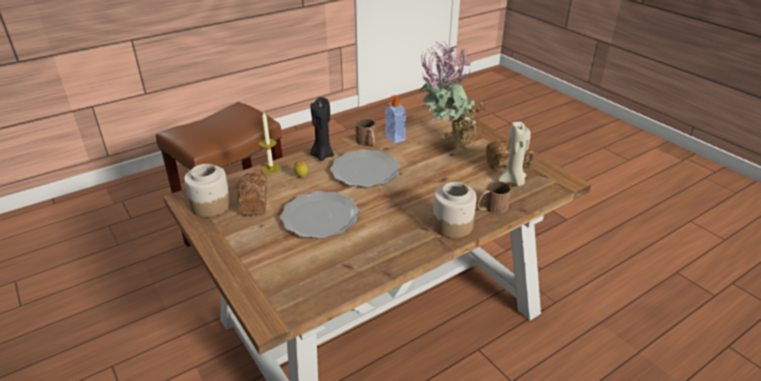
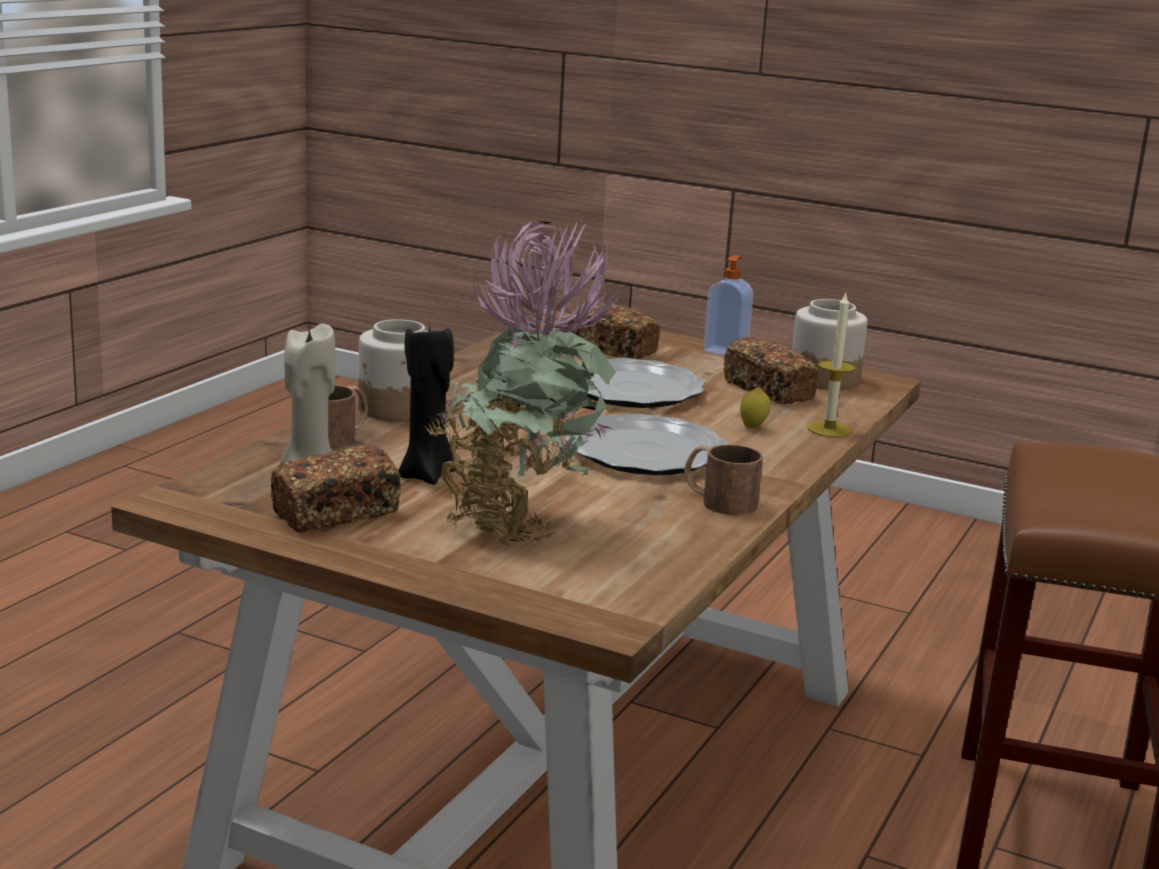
camera: 150 degrees right, 15 degrees down
black candle [310,97,334,161] -> black candle moved to [399,322,454,485]
soap dispenser [385,95,406,143] -> soap dispenser moved to [703,255,753,356]
none -> bread [568,301,660,359]

